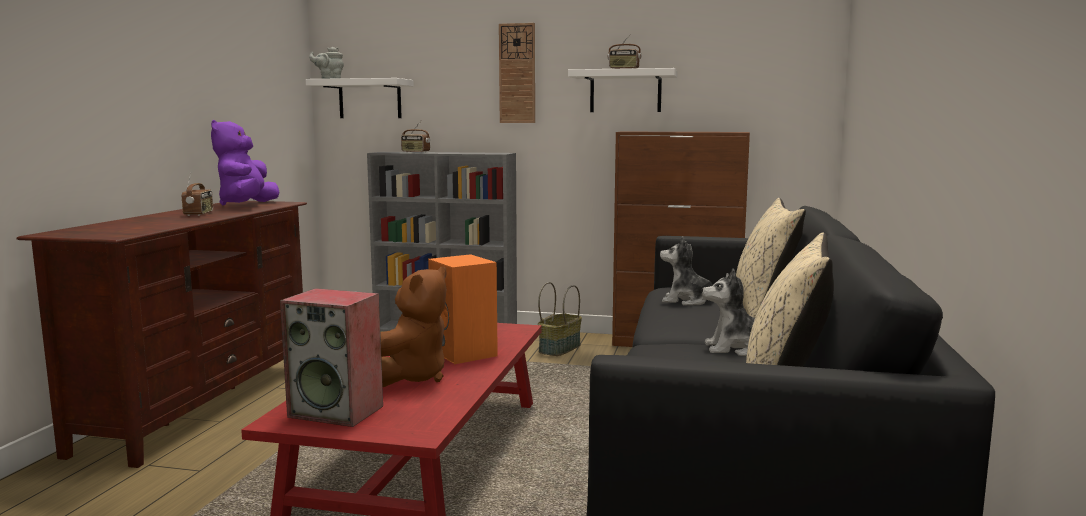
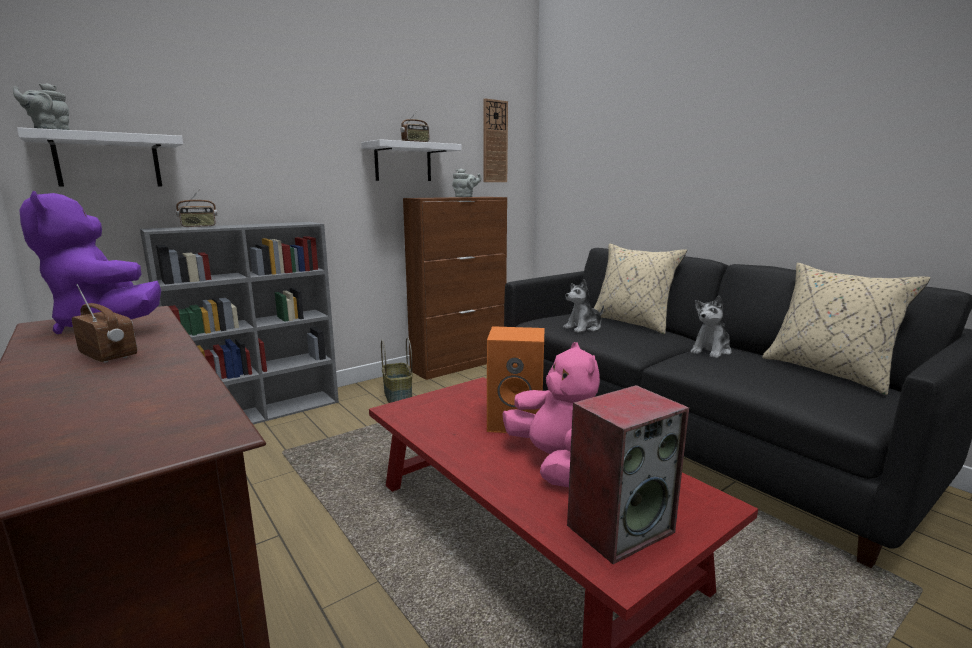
camera: 50 degrees left, 5 degrees up
brown plush toy [380,266,447,387] -> pink plush toy [503,342,600,487]
wall clock [499,23,535,123] -> wall clock moved to [484,98,508,182]
none -> grey teapot [452,169,482,197]

